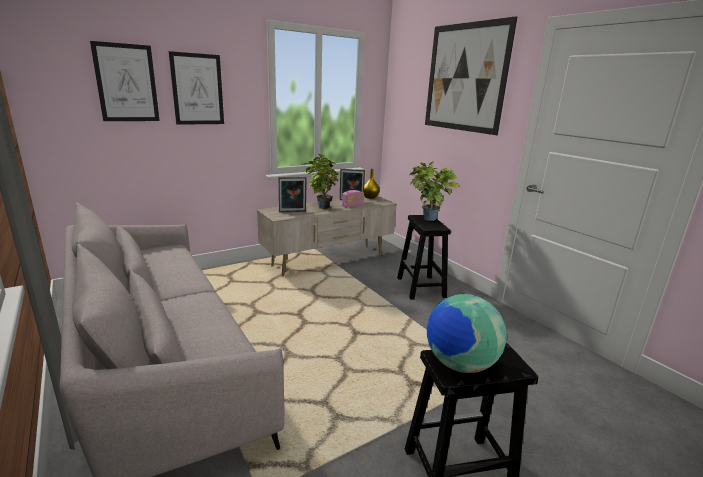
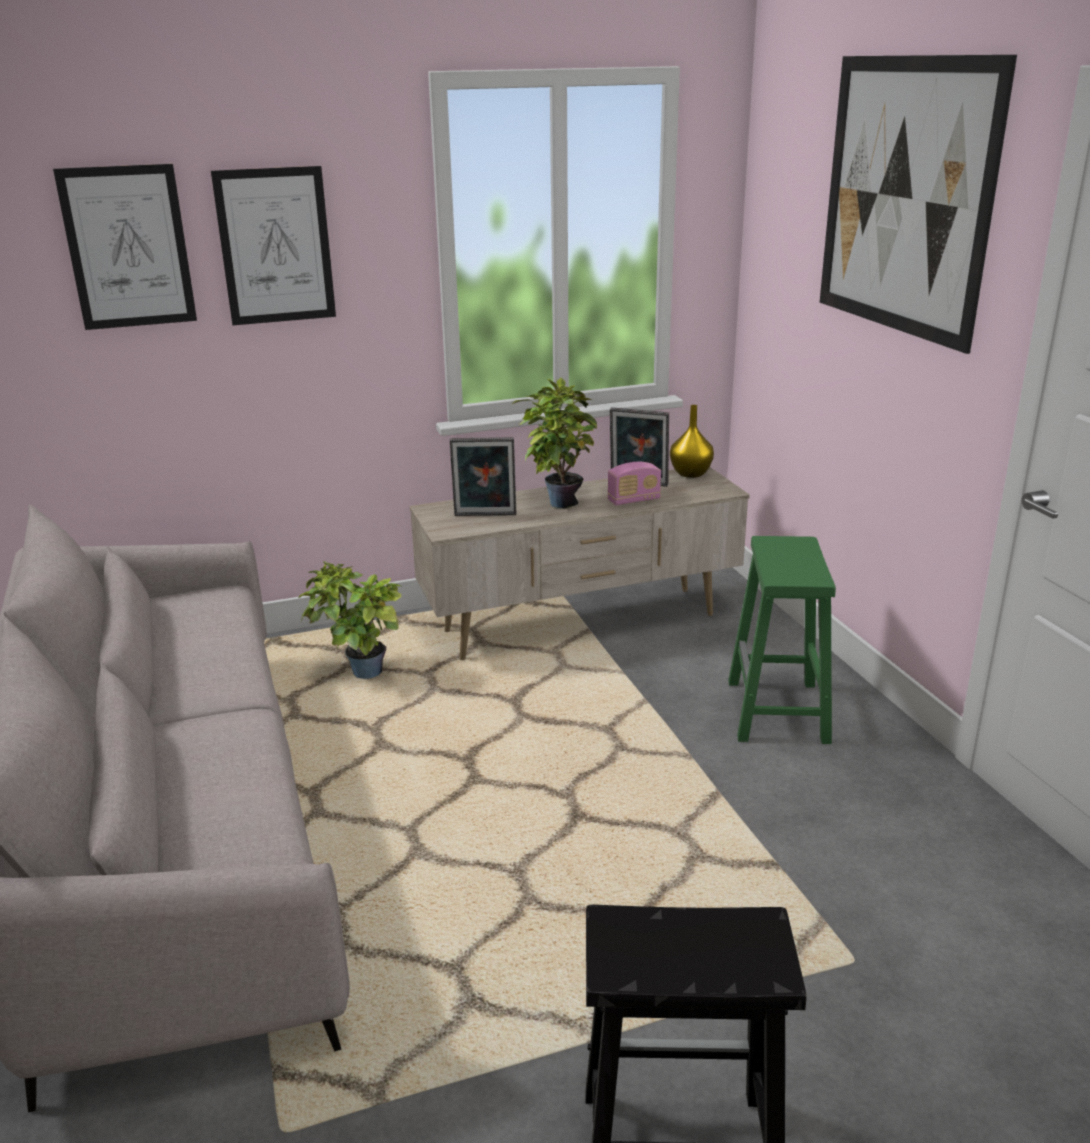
camera: 15 degrees right, 5 degrees up
black stool [397,215,451,299] -> green stool [728,536,836,744]
potted plant [409,162,459,221] -> potted plant moved to [299,562,401,679]
globe [427,294,507,373] -> none

